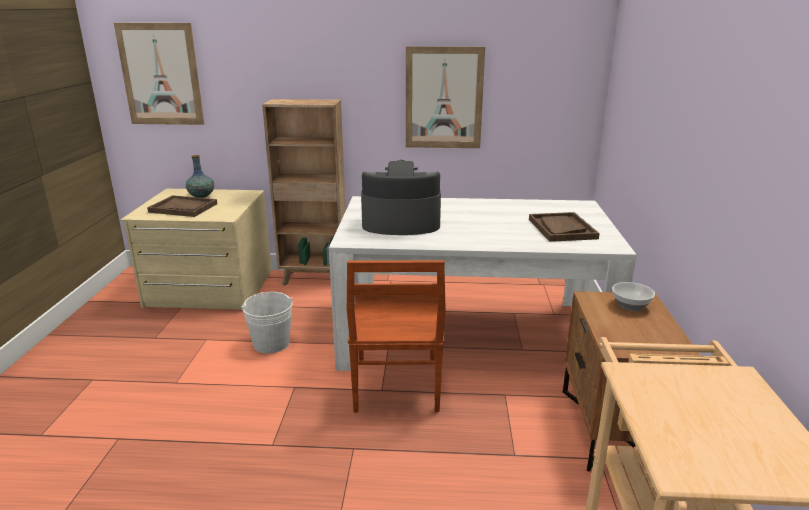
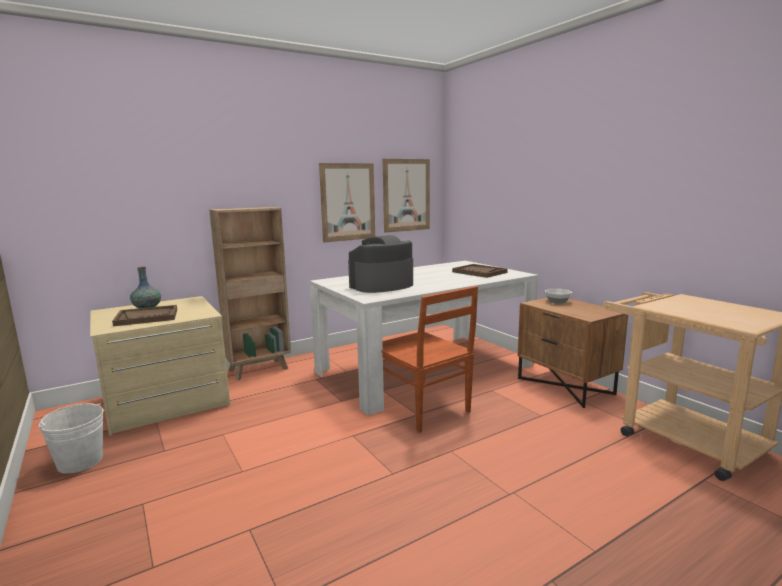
camera: 35 degrees left, 10 degrees down
picture [114,23,204,125] -> picture moved to [383,159,430,233]
white bucket [241,292,293,353] -> white bucket moved to [39,403,103,474]

